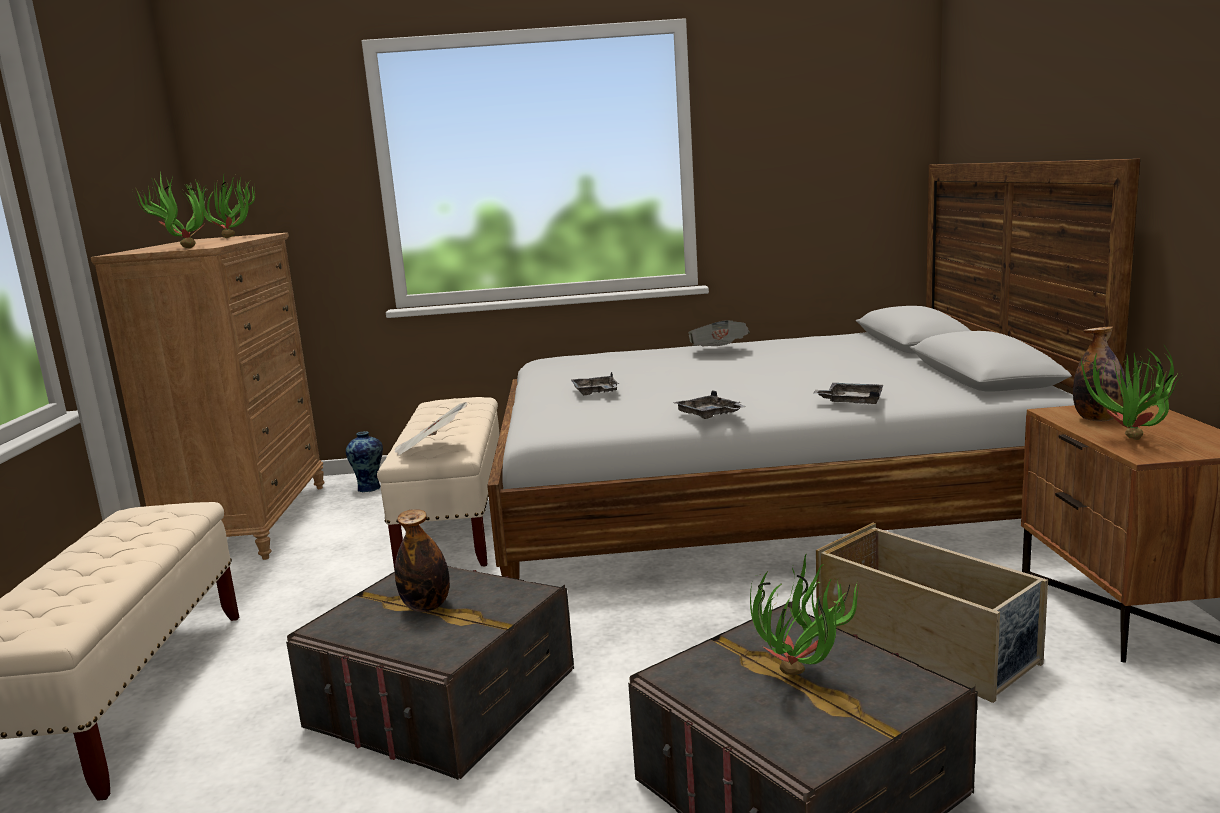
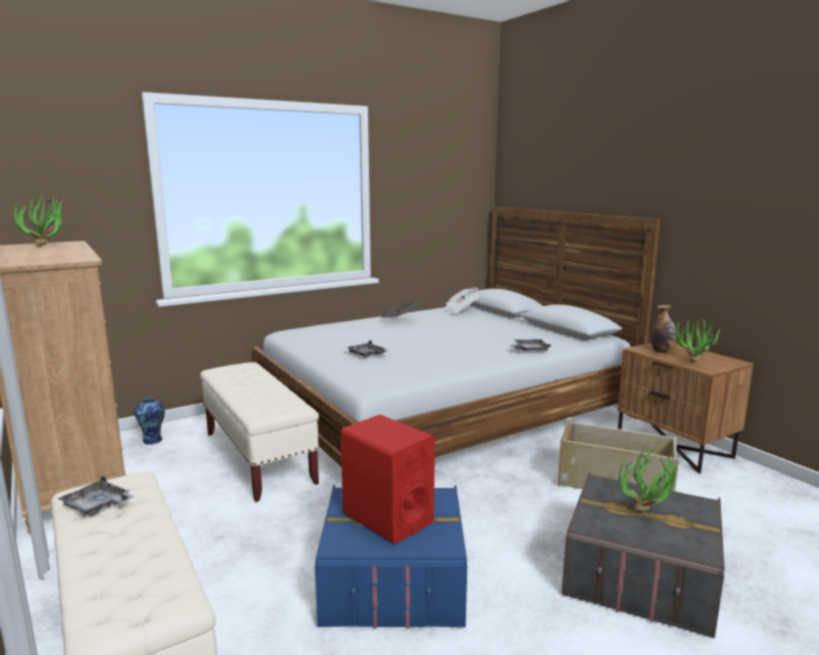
camera: 30 degrees left, 0 degrees up
potted plant [132,172,204,248] -> none
grey storage box [286,566,574,780] -> blue storage box [315,485,467,629]
newspaper [394,402,467,456] -> newspaper moved to [440,288,480,314]
bottle [395,509,450,612] -> red speaker [341,415,435,544]
grey tray [674,391,746,419] -> grey tray moved to [58,475,134,516]

